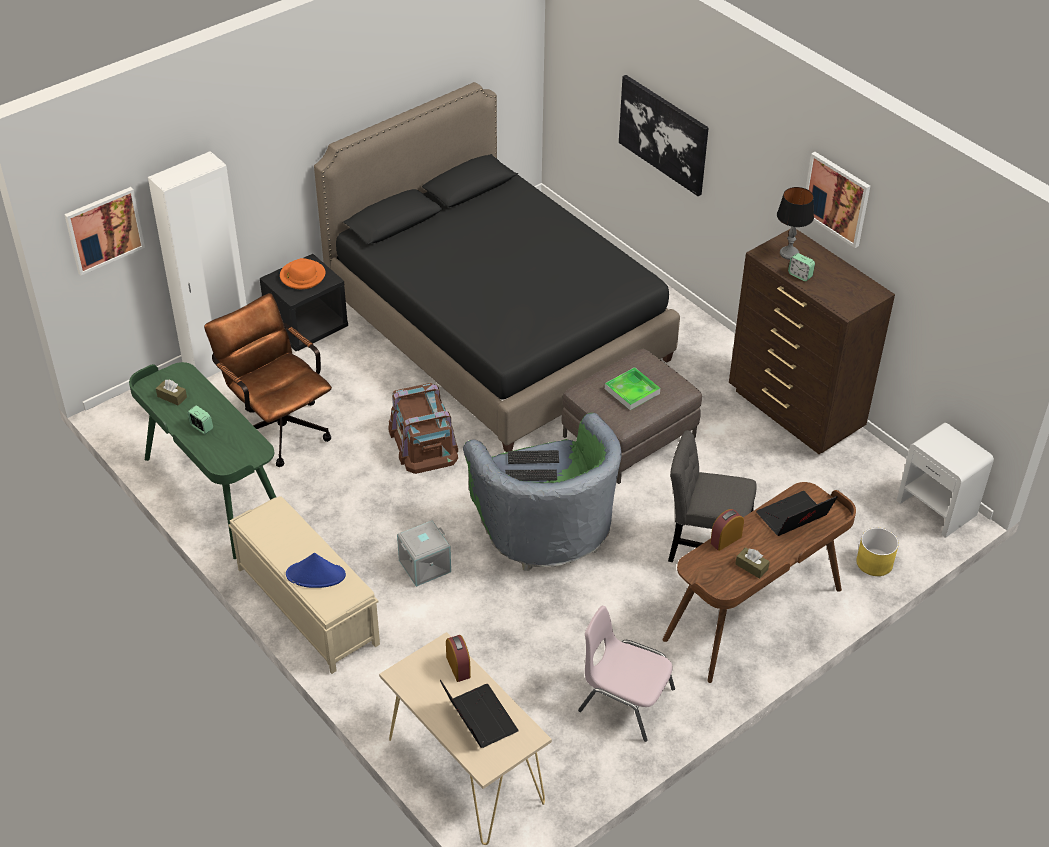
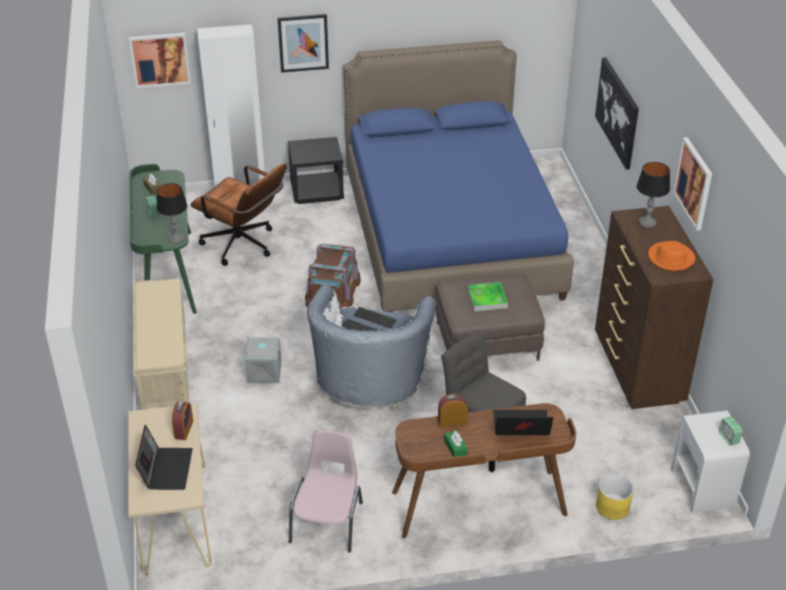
camera: 30 degrees right, 5 degrees down
brown office chair [204,293,332,467] -> brown office chair turned 135 degrees clockwise [191,163,287,266]
orange hat [280,258,326,289] -> orange hat moved to [648,241,695,271]
blue hat [286,553,346,588] -> none
black bed [314,82,680,452] -> blue bed [344,40,574,312]
green armchair [463,413,621,571] -> white armchair [307,284,436,411]
pink chair [578,606,675,742] -> pink chair turned 45 degrees clockwise [289,430,363,553]
brown tissue box [735,547,770,579] -> green tissue box [444,430,468,457]
alarm clock [788,253,815,281] -> alarm clock moved to [719,417,743,445]
none -> table lamp [157,183,187,243]
none -> picture [277,14,329,73]

